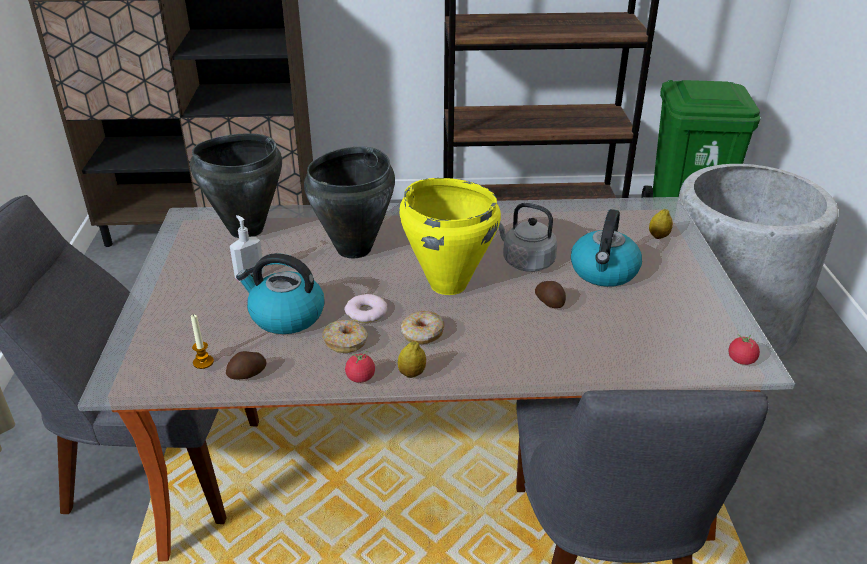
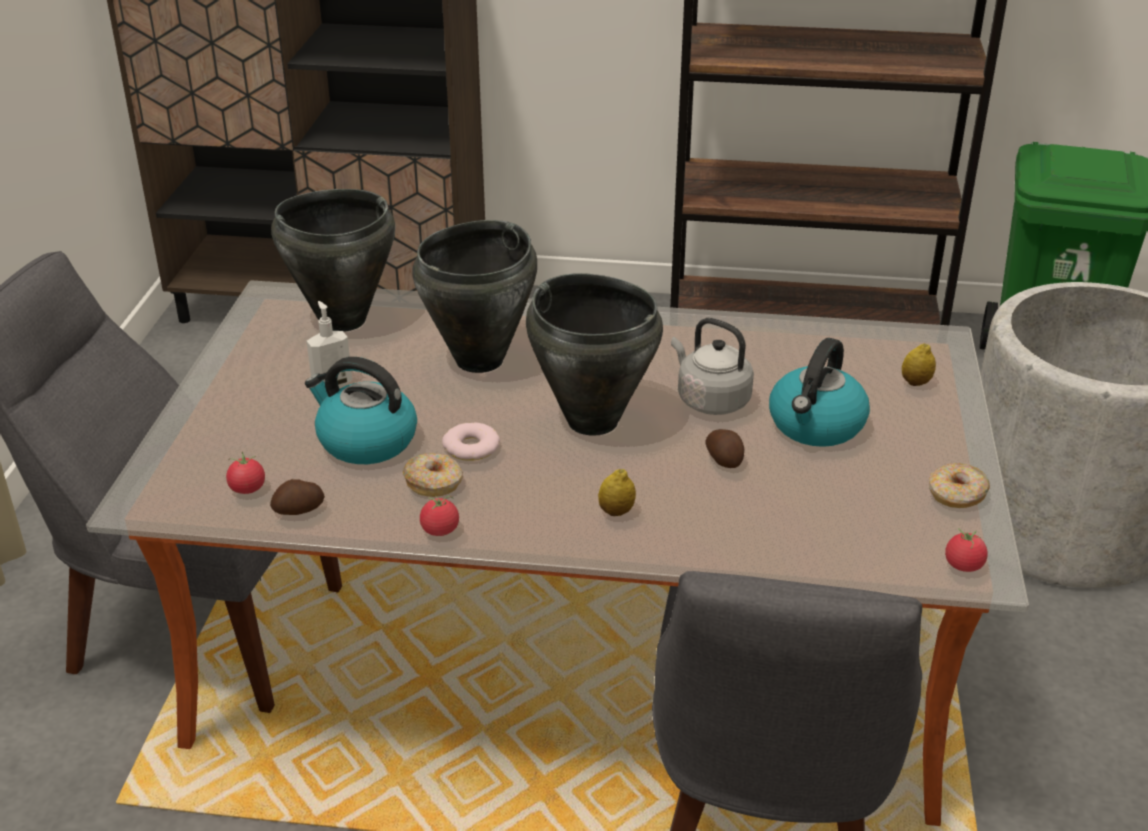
camera: 10 degrees right, 0 degrees up
candle [191,314,214,369] -> tomato [226,452,265,494]
lemon [398,341,426,378] -> lemon moved to [598,469,636,516]
yellow cooking pot [399,178,501,295] -> black cooking pot [526,273,663,436]
donut [401,311,444,344] -> donut moved to [929,463,990,508]

